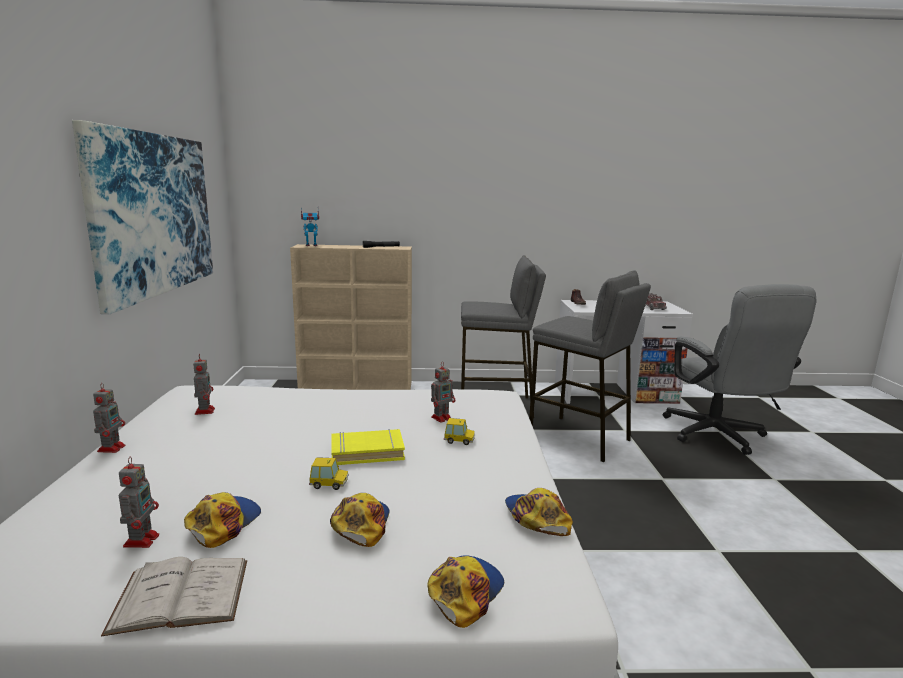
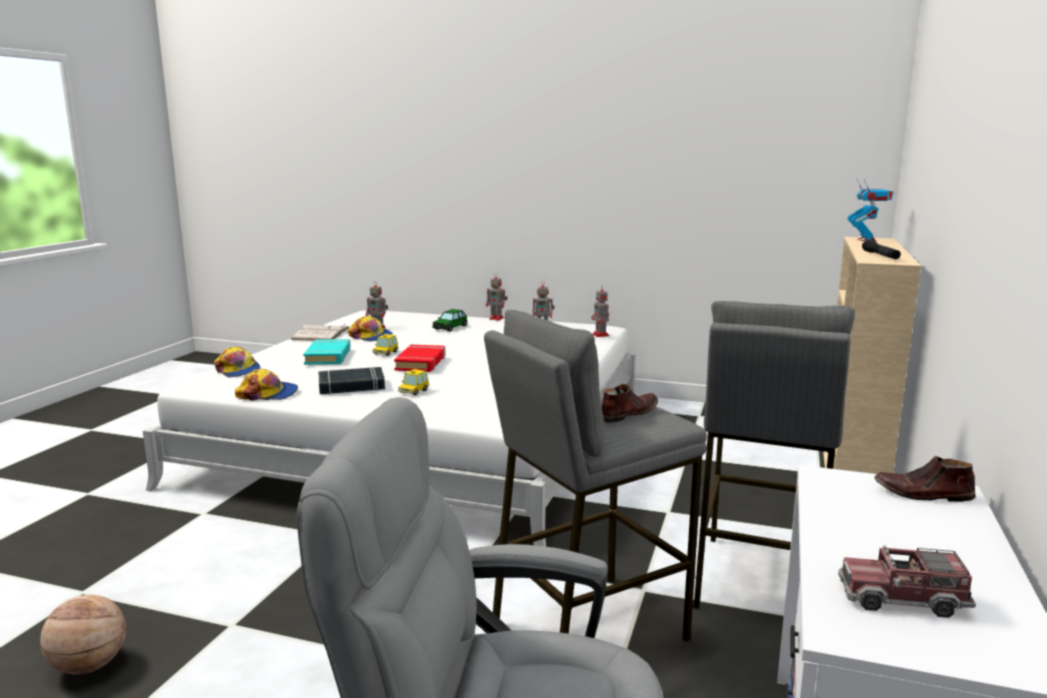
camera: 110 degrees right, 0 degrees up
picture [72,120,213,314] -> none
cap [330,493,390,547] -> turquoise book [303,339,351,365]
yellow book [331,429,405,465] -> red book [394,345,445,372]
toy robot [431,362,455,423] -> toy robot moved to [591,286,609,337]
none -> basketball [40,595,126,675]
none -> black book [318,367,385,395]
none -> toy car [433,309,467,331]
none -> brown shoe [602,384,658,423]

